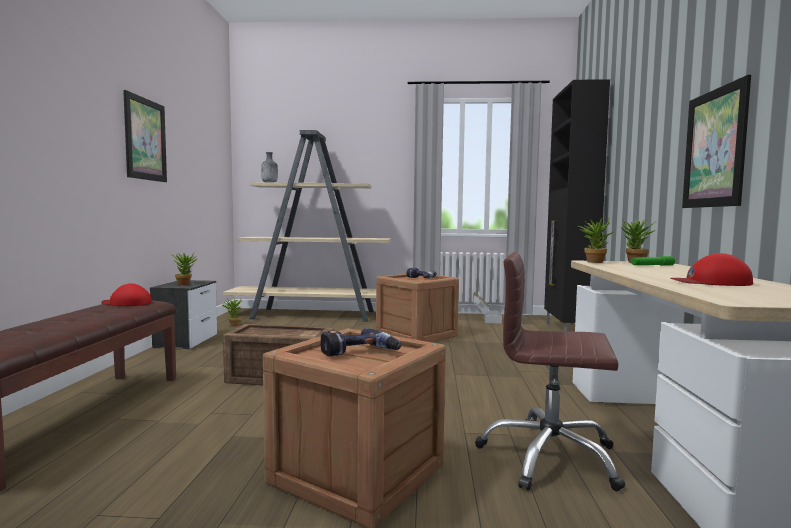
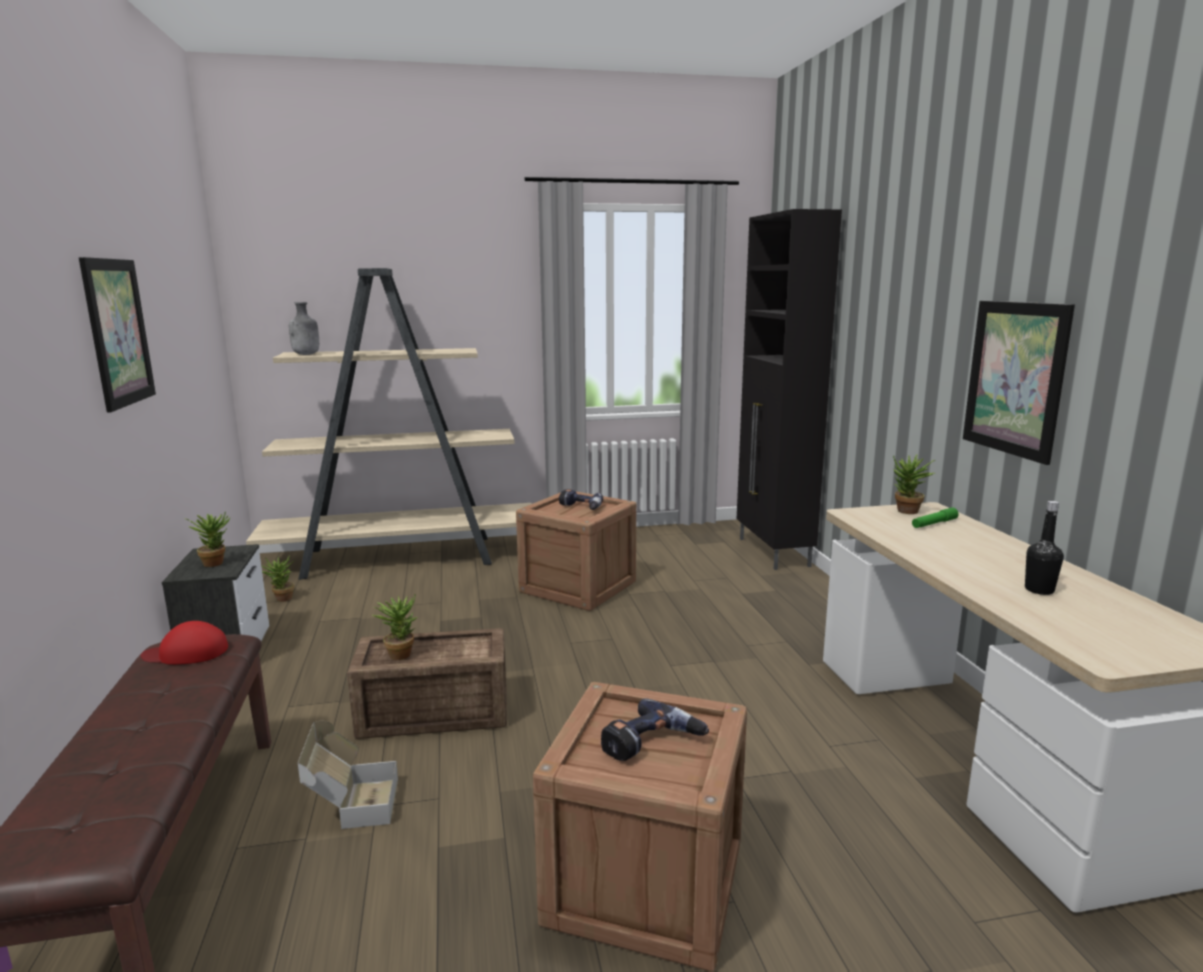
camera: 15 degrees left, 10 degrees up
cardboard box [473,292,502,324] -> cardboard box moved to [298,721,398,829]
brown office chair [475,252,625,491] -> none
potted plant [578,219,613,263] -> potted plant moved to [373,593,418,660]
red cap [670,253,753,286] -> black bottle [1025,501,1064,595]

